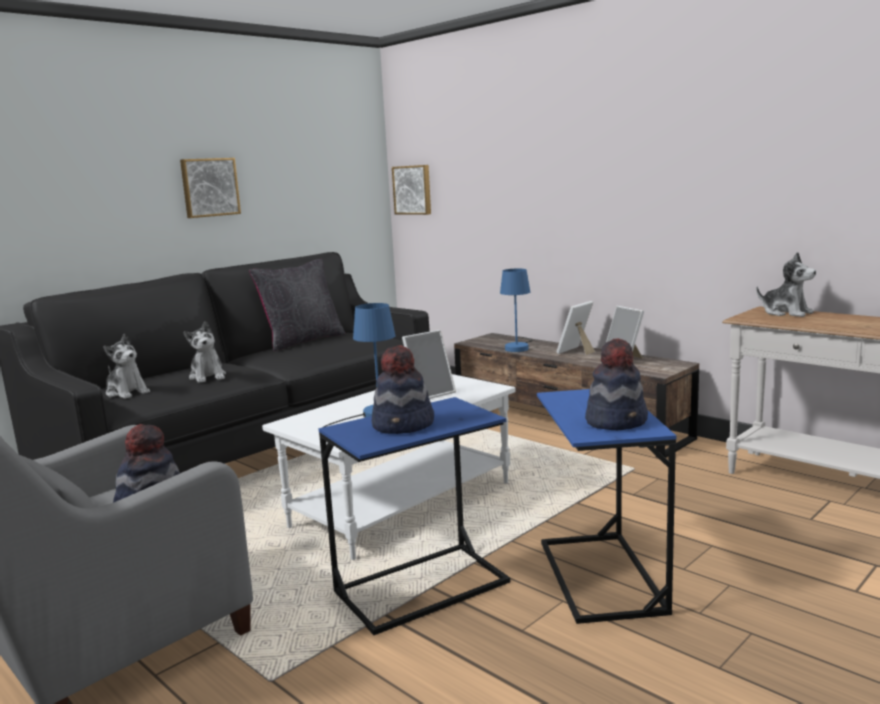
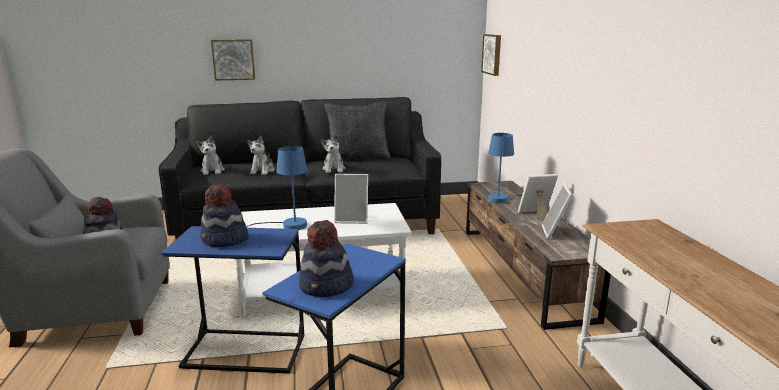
camera: 35 degrees right, 5 degrees up
picture [180,158,241,218] -> picture moved to [211,40,255,80]
plush toy [756,252,816,317] -> plush toy moved to [321,134,345,173]

